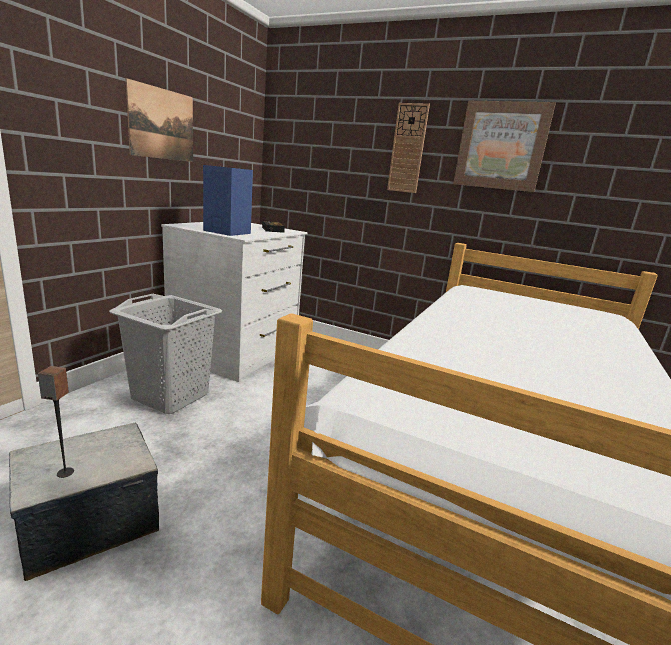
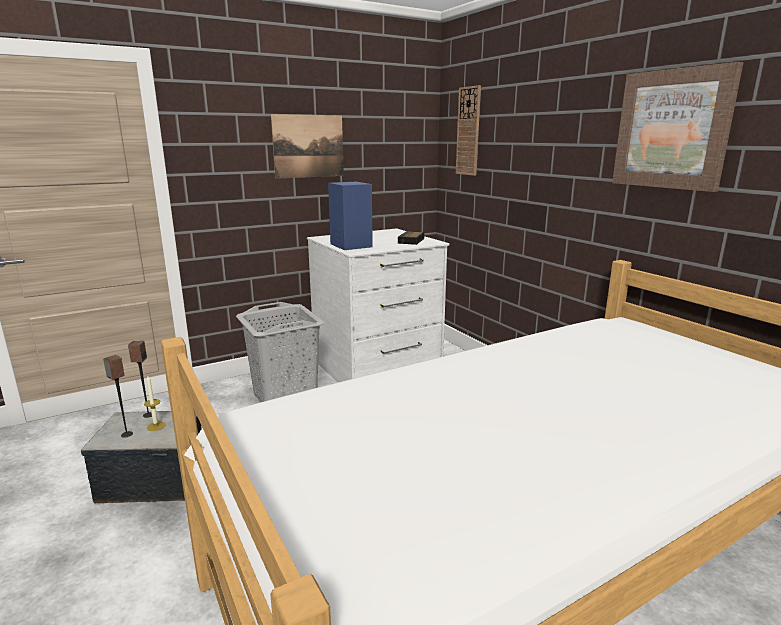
camera: 35 degrees right, 0 degrees up
wall clock [387,103,430,193] -> wall clock moved to [456,85,481,176]
none -> speaker [128,341,152,418]
none -> candle [144,376,166,431]

